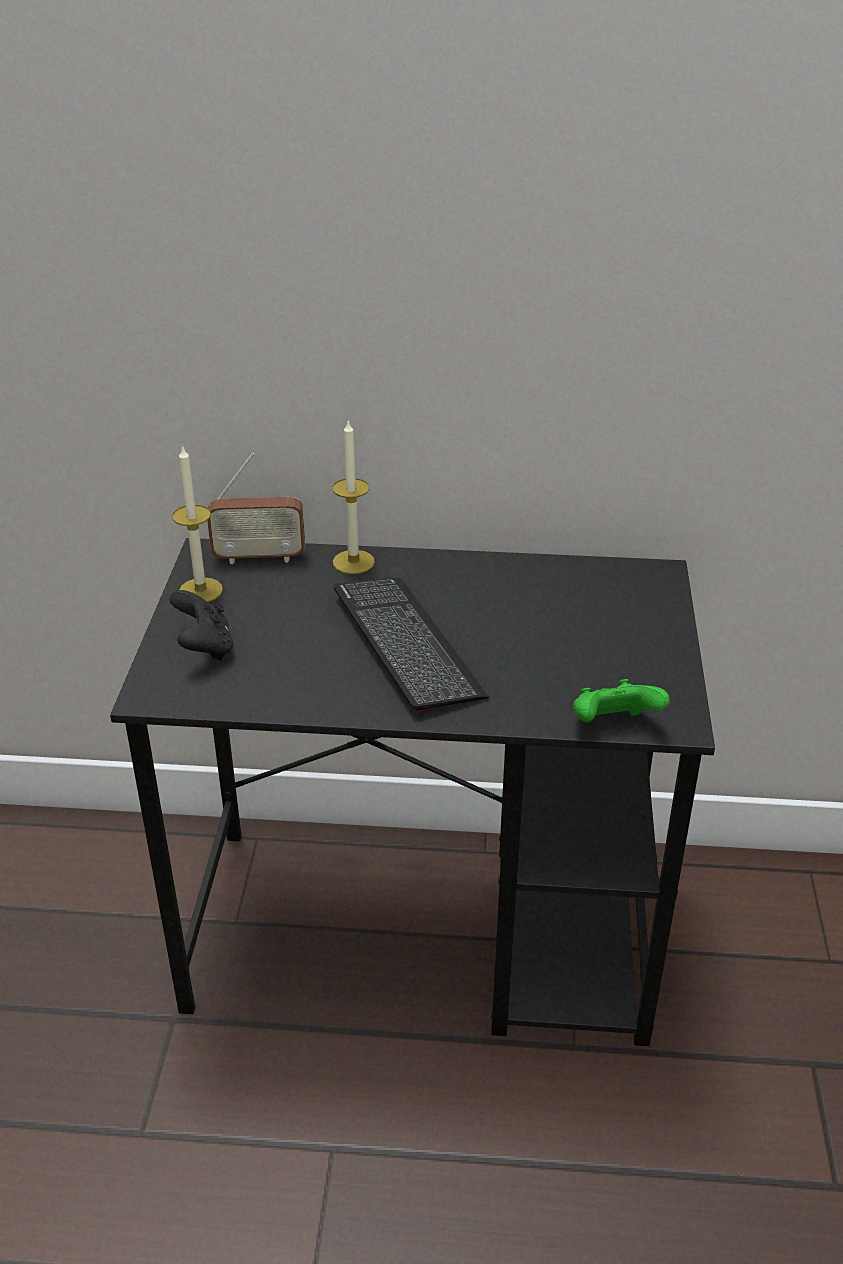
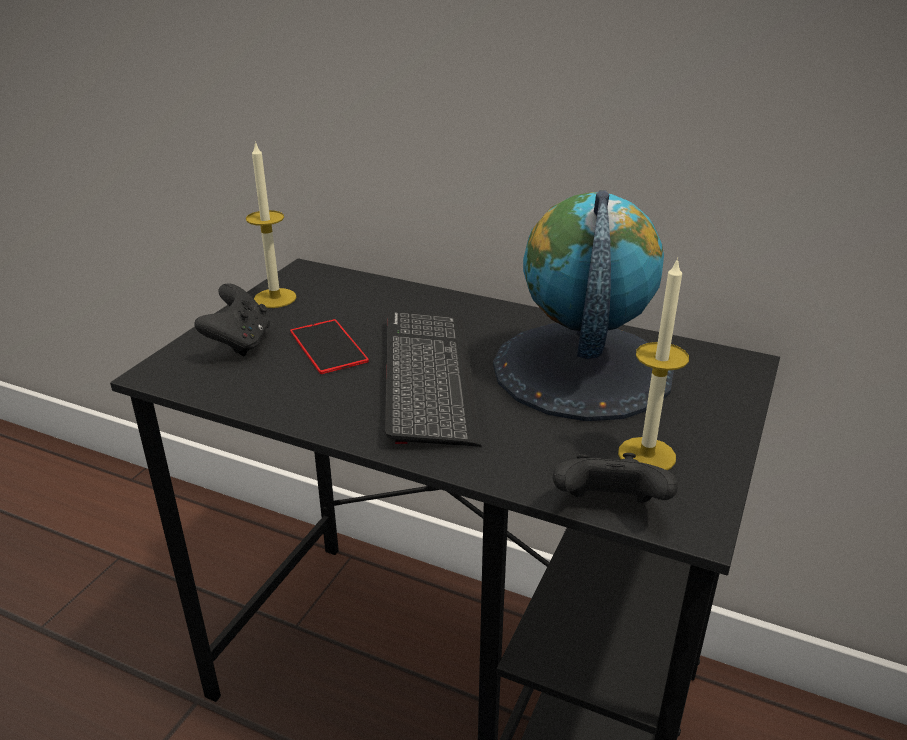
camera: 20 degrees right, 5 degrees down
radio [207,452,305,564] -> none
candle [332,419,375,574] -> candle moved to [618,257,689,470]
green game controller [573,679,670,723] -> black game controller [553,453,678,503]
none -> phone [290,319,369,374]
none -> globe [493,190,674,421]

